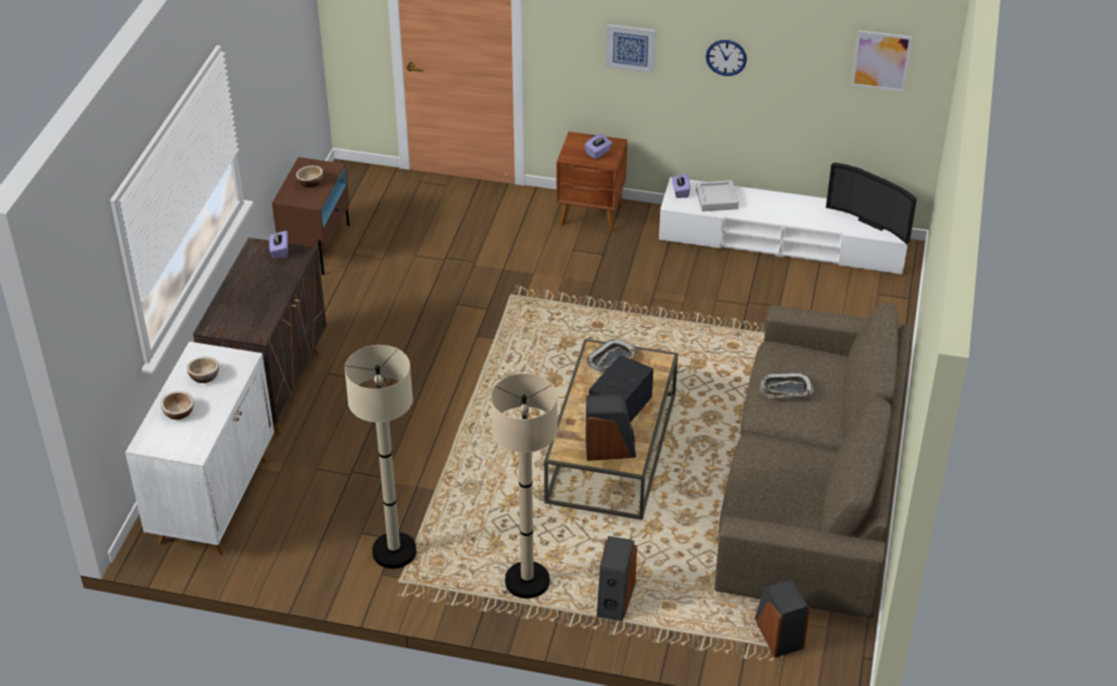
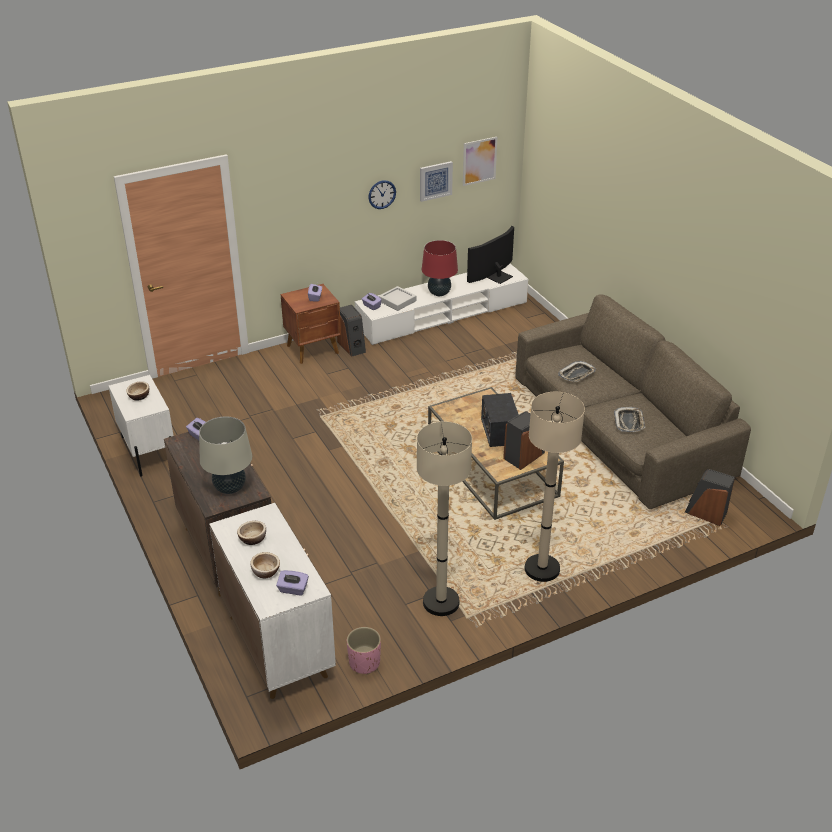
camera: 40 degrees left, 5 degrees down
brown nightstand [272,157,350,275] -> white nightstand [108,375,173,477]
tray [586,339,637,373] -> tray moved to [614,407,645,432]
speaker [597,536,637,621] -> speaker moved to [337,305,366,357]
picture [606,24,655,73] -> picture moved to [420,161,453,202]
television [826,162,917,244] -> television turned 135 degrees clockwise [467,226,514,284]
none -> beige table lamp [199,416,252,494]
none -> purple tissue box [276,570,309,595]
none -> pink planter [347,627,381,675]
none -> red table lamp [422,240,458,296]

